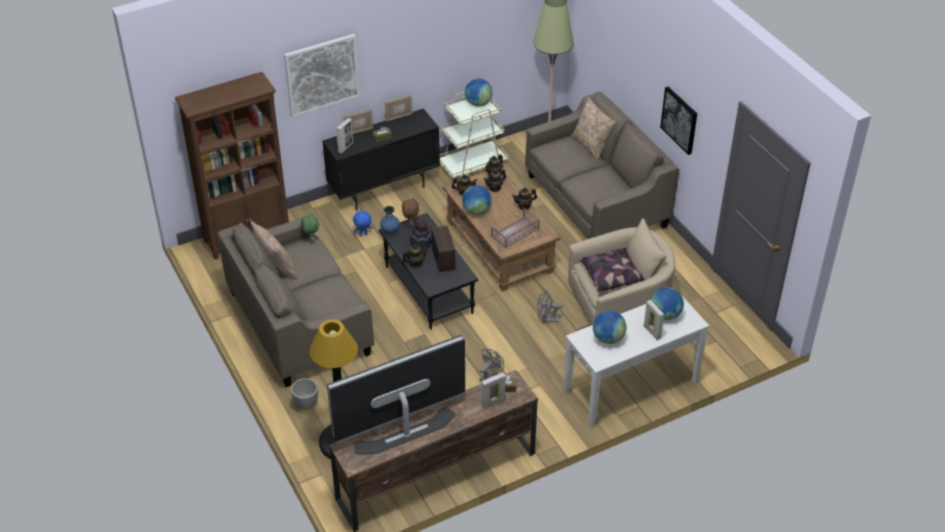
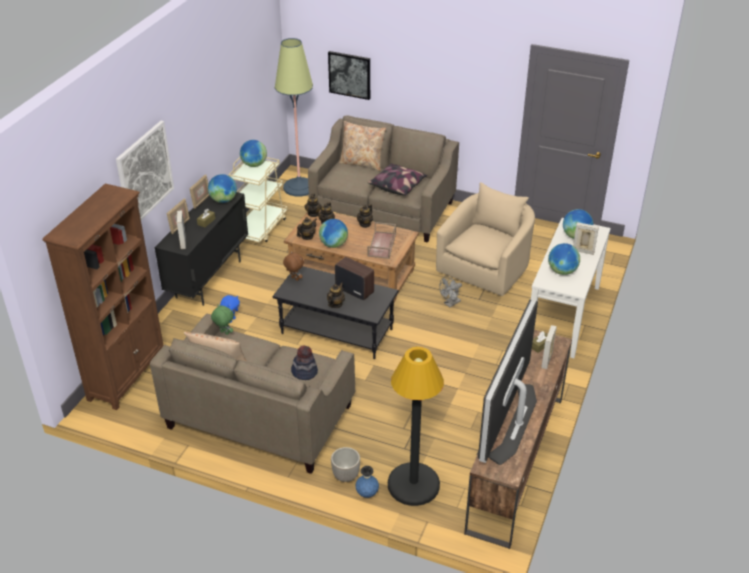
camera: 40 degrees left, 5 degrees down
blue vase [380,206,400,234] -> blue vase moved to [355,466,379,498]
hat [410,219,432,250] -> hat moved to [291,345,318,380]
grey fan [480,349,504,381] -> none
pillow [580,248,645,292] -> pillow moved to [368,163,428,195]
picture [660,87,697,155] -> picture moved to [328,51,370,100]
none -> globe [208,174,237,203]

